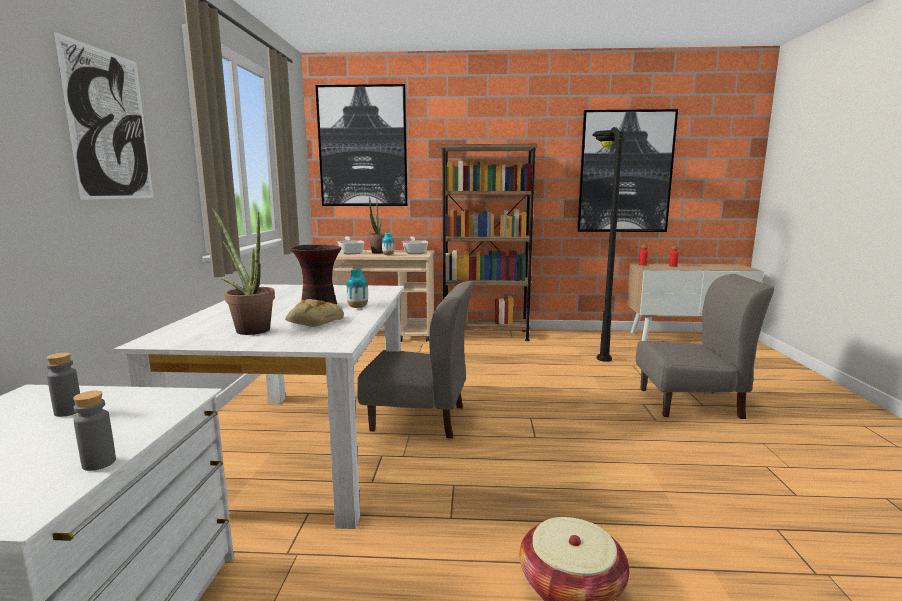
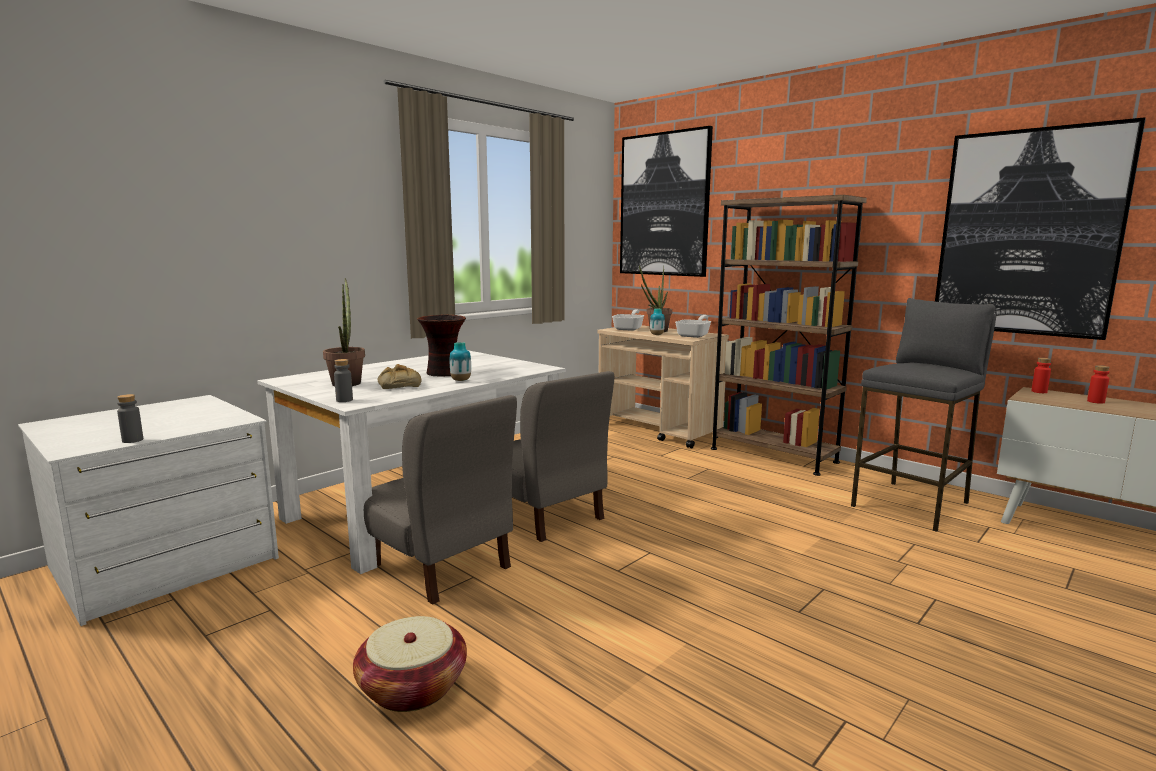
camera: 40 degrees right, 0 degrees up
grey bottle [46,352,80,417] -> grey bottle moved to [334,359,353,402]
picture [53,32,153,200] -> none
black floor lamp [592,127,625,362] -> grey stool [851,298,996,532]
grey chair [636,274,774,419] -> grey chair moved to [364,395,517,605]

